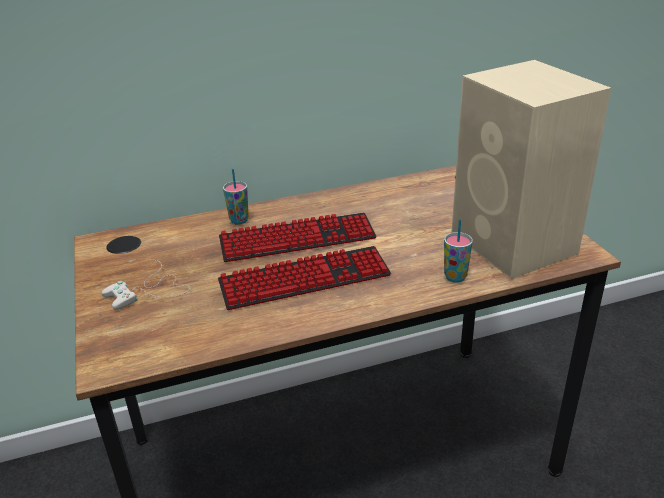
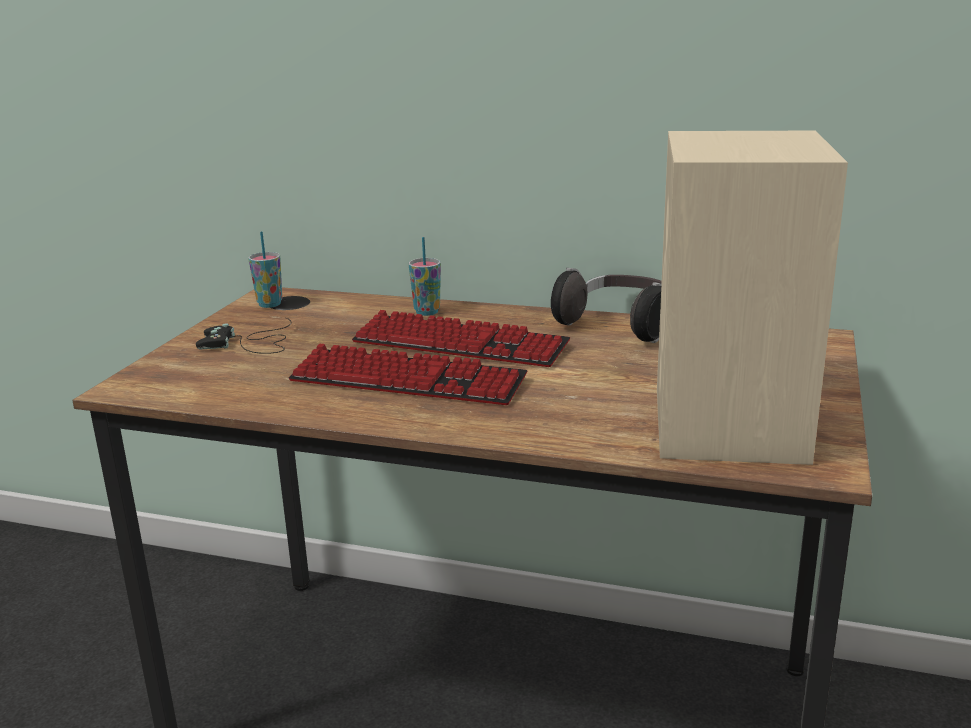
camera: 35 degrees right, 10 degrees down
white game controller [101,259,190,310] -> black game controller [196,318,291,354]
cup [444,219,473,283] -> cup moved to [248,231,282,308]
none -> headphones [551,268,662,343]

